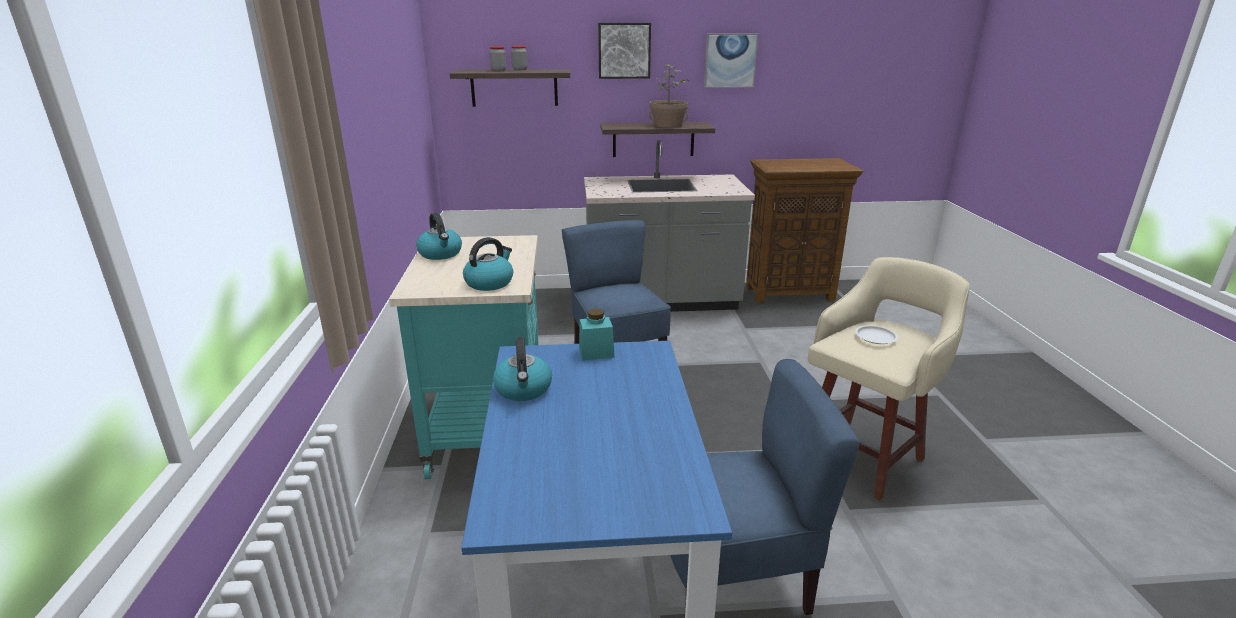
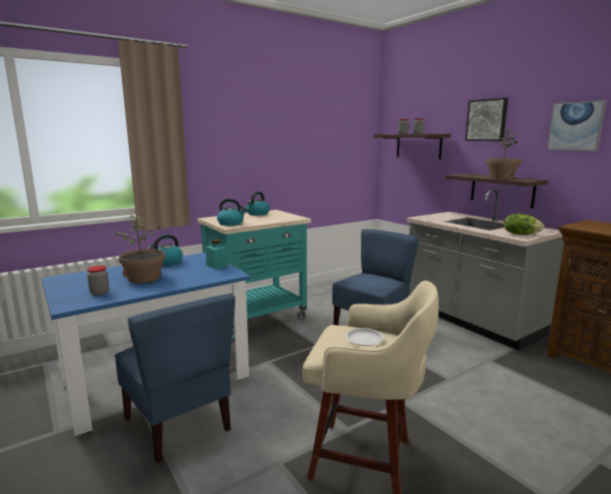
camera: 60 degrees right, 10 degrees down
none -> jar [87,266,109,295]
none -> potted plant [115,215,165,283]
none -> lettuce [504,214,544,235]

